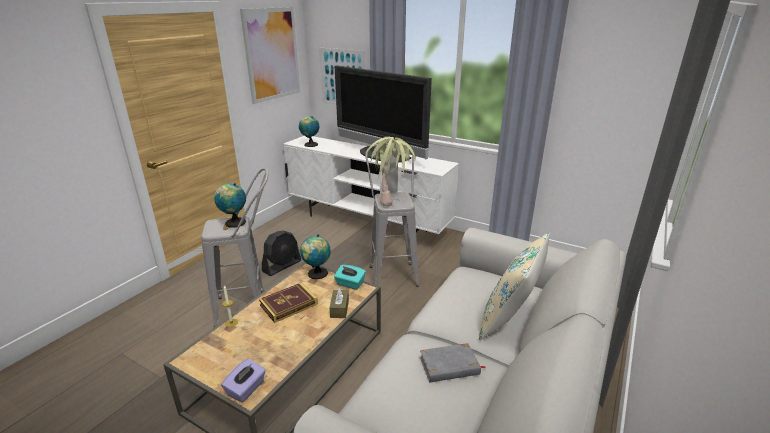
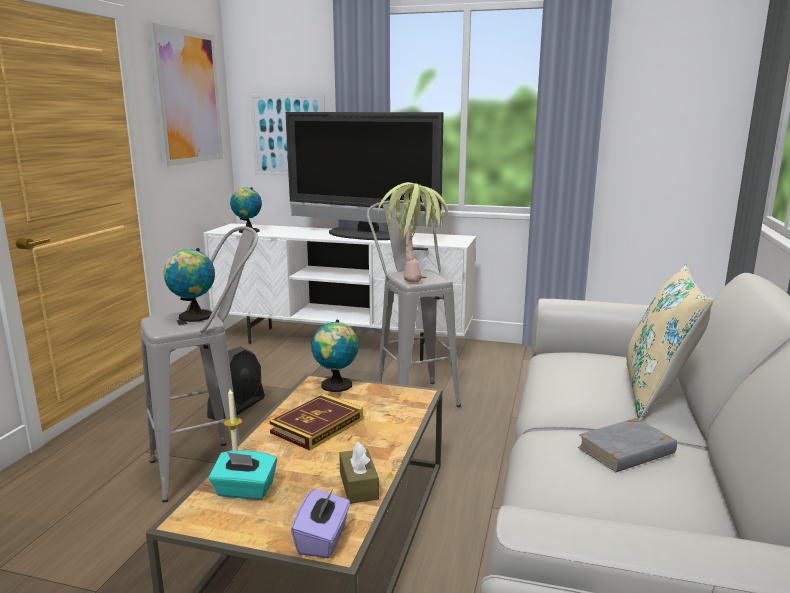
camera: 15 degrees left, 10 degrees down
brown tissue box [330,287,349,318] -> brown tissue box moved to [339,442,379,504]
turquoise tissue box [334,265,366,290] -> turquoise tissue box moved to [209,450,277,500]

